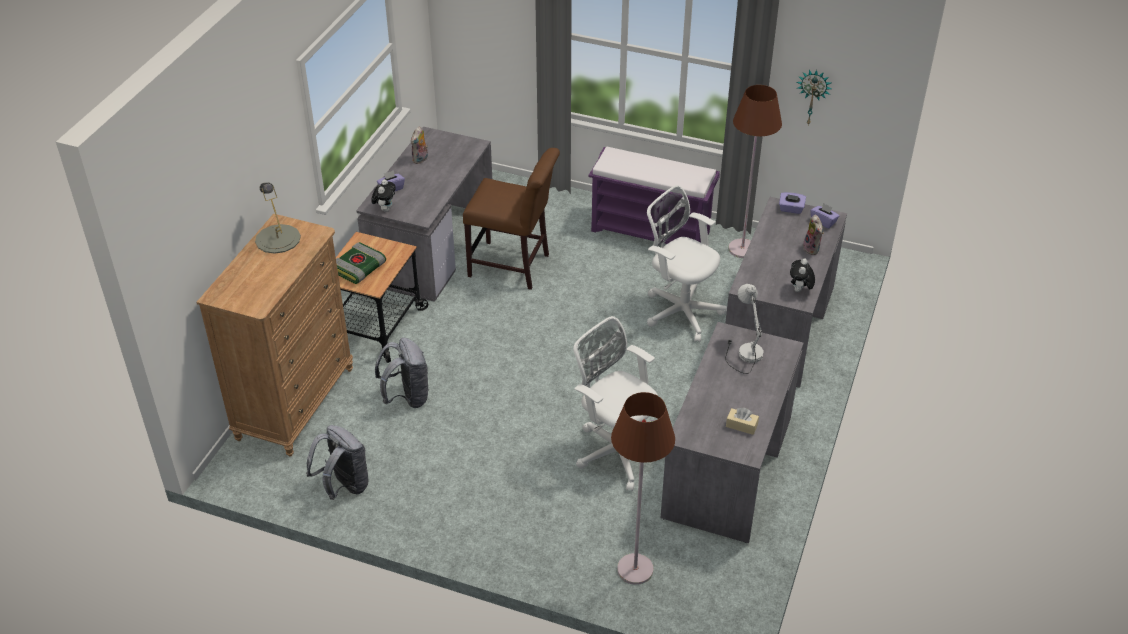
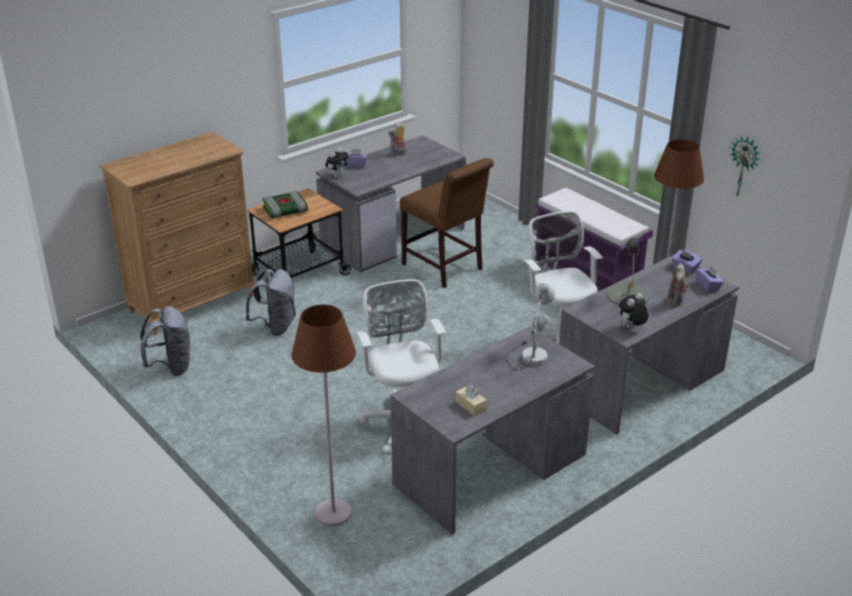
camera: 30 degrees right, 10 degrees down
grey table lamp [255,183,301,254] -> grey table lamp moved to [607,238,650,305]

